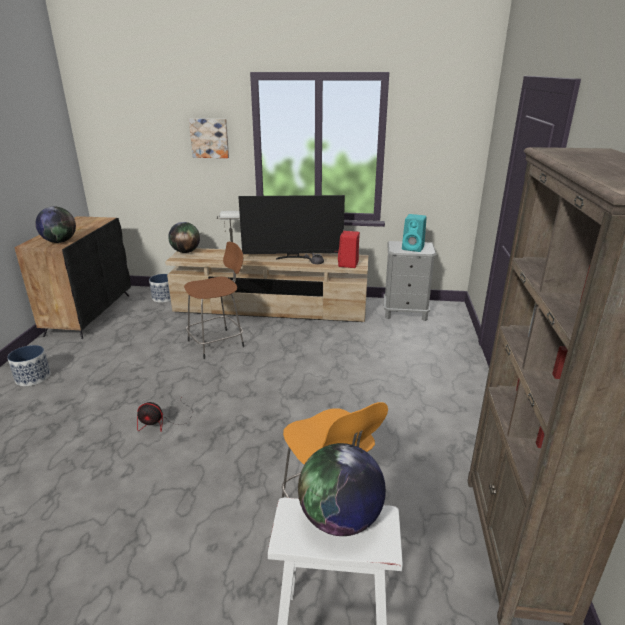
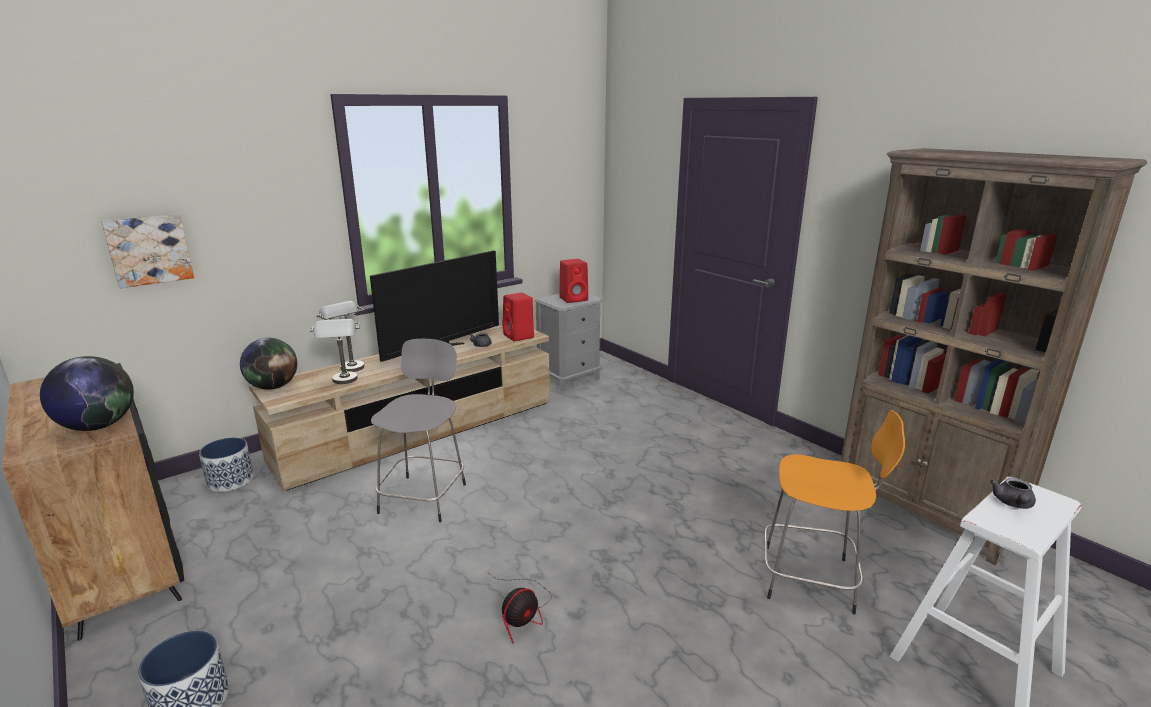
camera: 45 degrees left, 5 degrees down
brown stool [184,242,244,359] -> grey stool [371,339,466,522]
picture [189,118,229,158] -> picture moved to [101,214,194,288]
globe [298,443,386,536] -> grey teapot [990,477,1036,509]
turquoise speaker [402,214,427,252] -> red speaker [559,259,588,303]
none -> grey table lamp [310,319,360,384]

